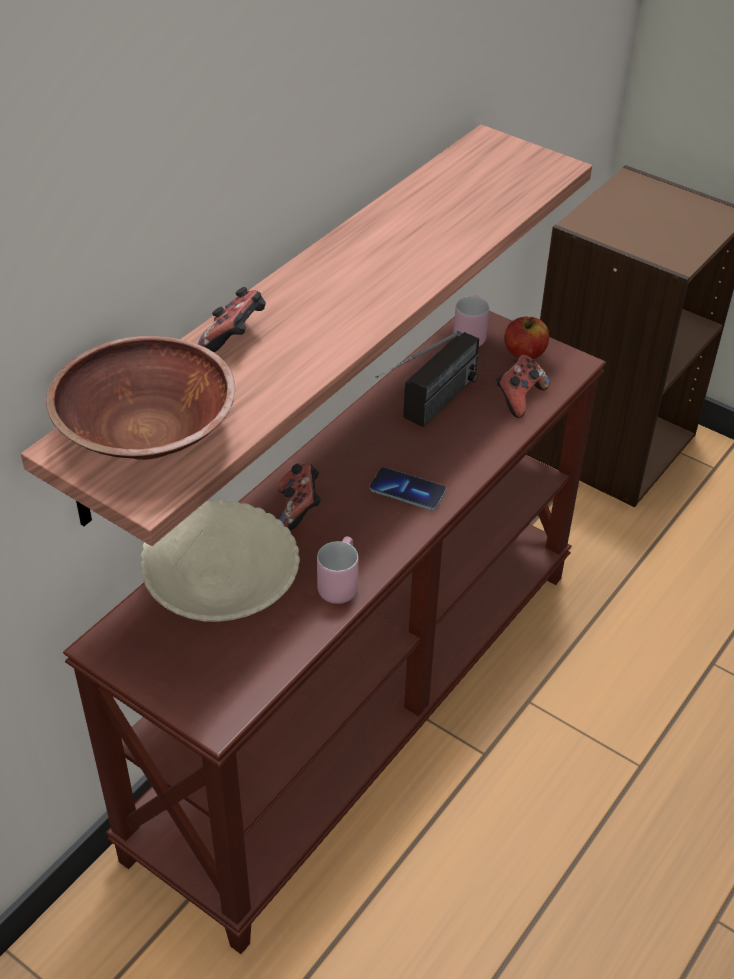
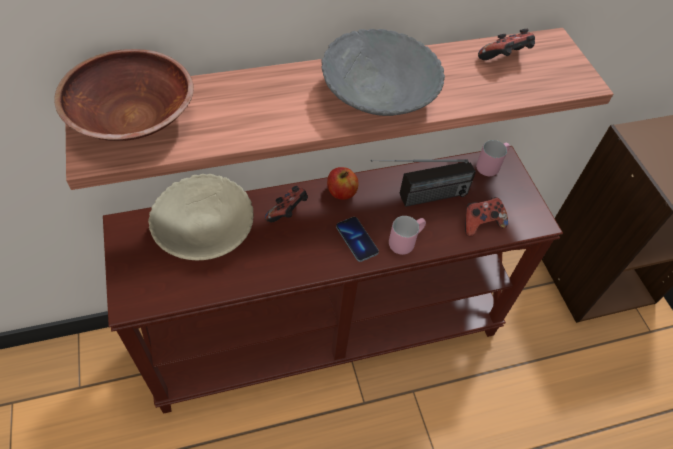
camera: 35 degrees right, 10 degrees up
game controller [198,287,266,353] -> game controller moved to [478,29,535,60]
pink mug [317,536,359,604] -> pink mug moved to [389,216,426,255]
apple [505,316,549,359] -> apple moved to [327,167,359,200]
none -> grey bowl [321,29,445,116]

